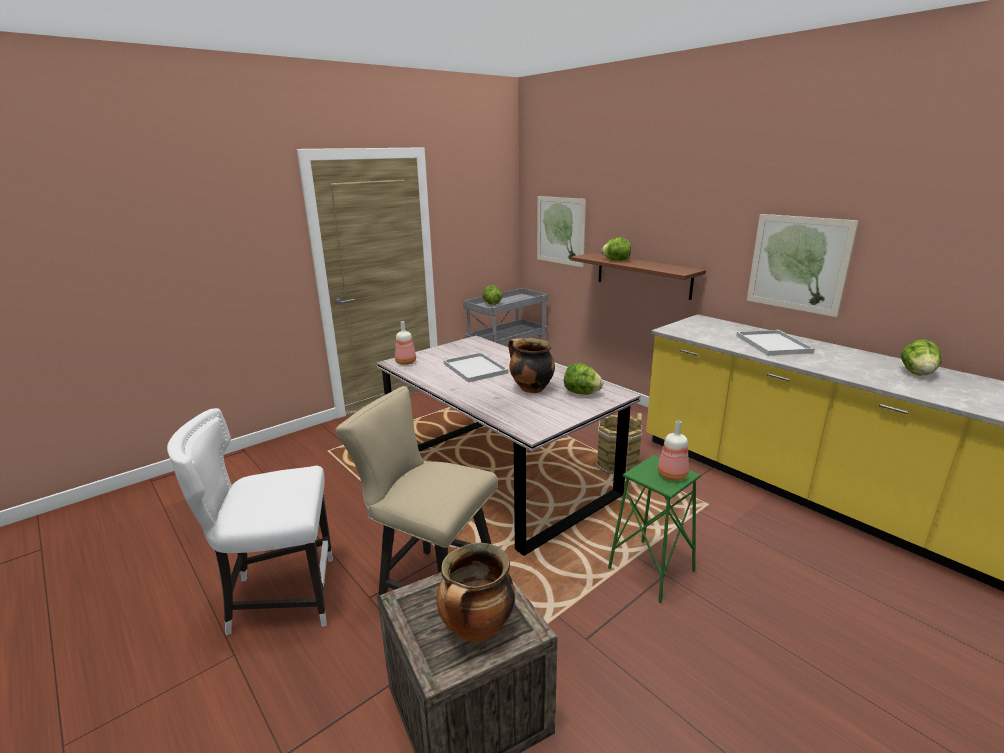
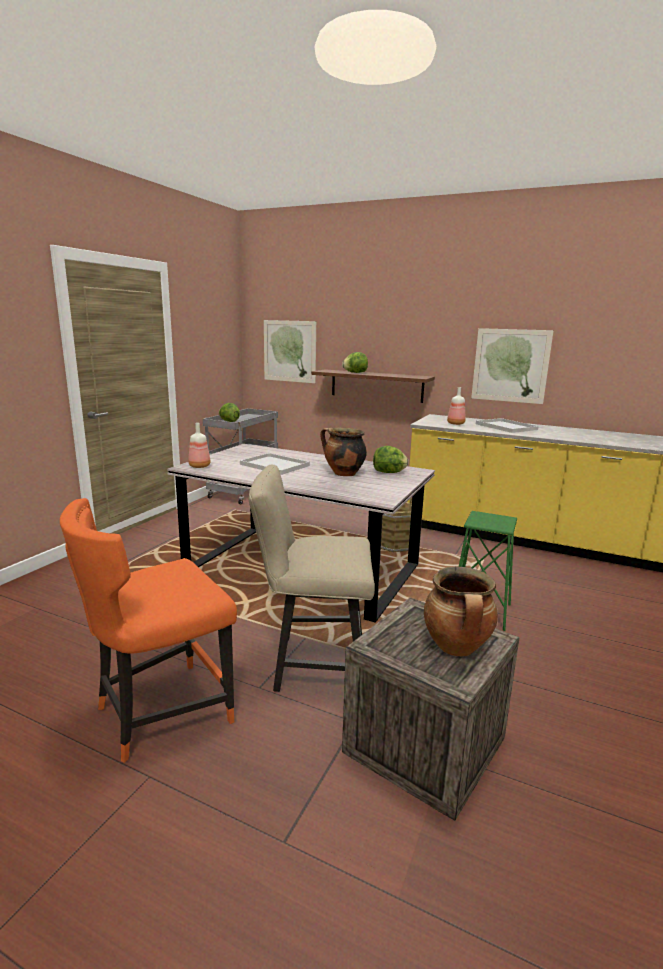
camera: 25 degrees left, 5 degrees down
white chair [167,408,333,636] -> orange chair [60,498,237,763]
bottle [658,420,689,481] -> bottle moved to [447,387,466,425]
lettuce [901,339,942,376] -> none

